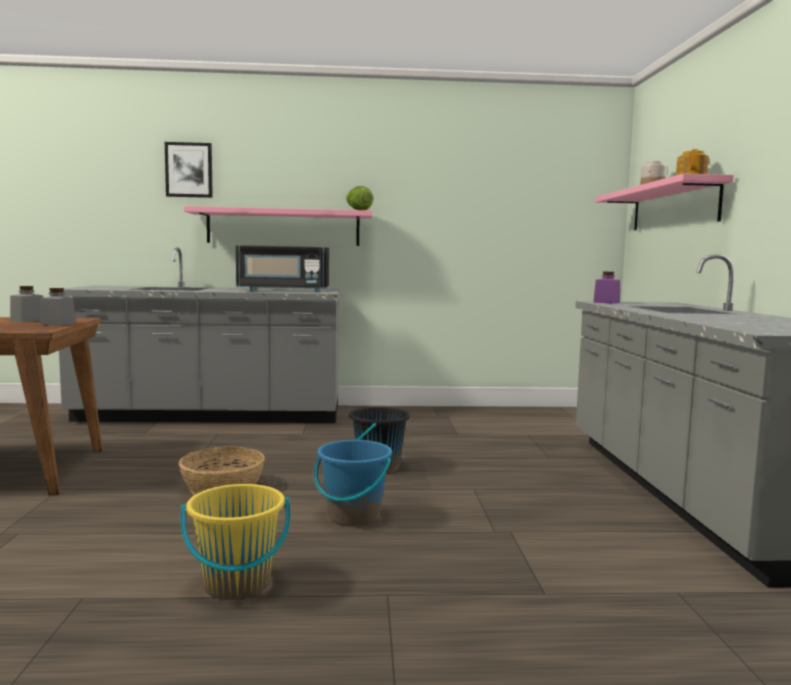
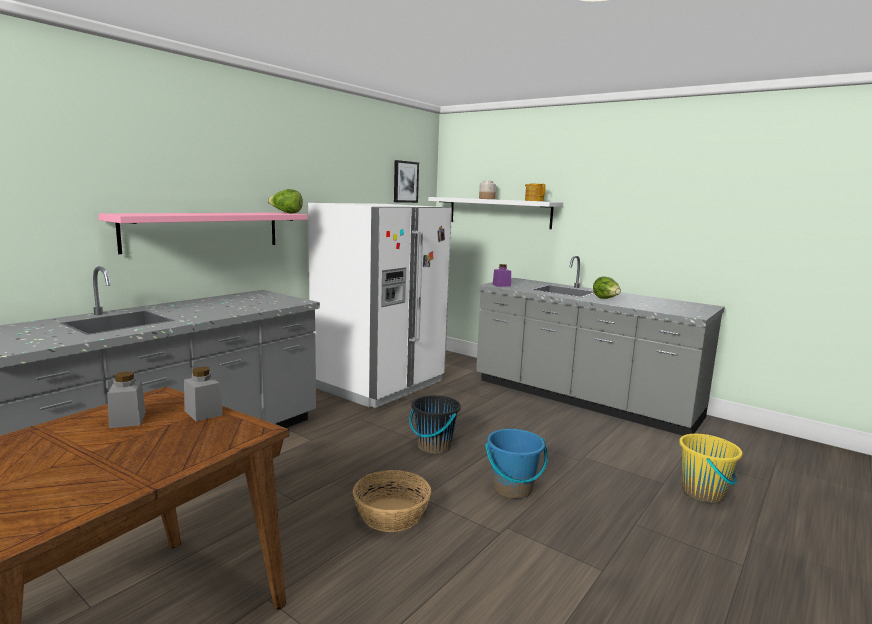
camera: 50 degrees left, 5 degrees up
picture [165,142,213,198] -> picture moved to [394,160,419,203]
yellow bucket [181,484,290,600] -> yellow bucket moved to [679,434,743,503]
black microwave [236,245,329,292] -> none
pink shelf [595,173,733,230] -> white shelf [428,197,563,229]
none -> white fridge [308,203,452,408]
none -> lettuce [593,276,621,299]

